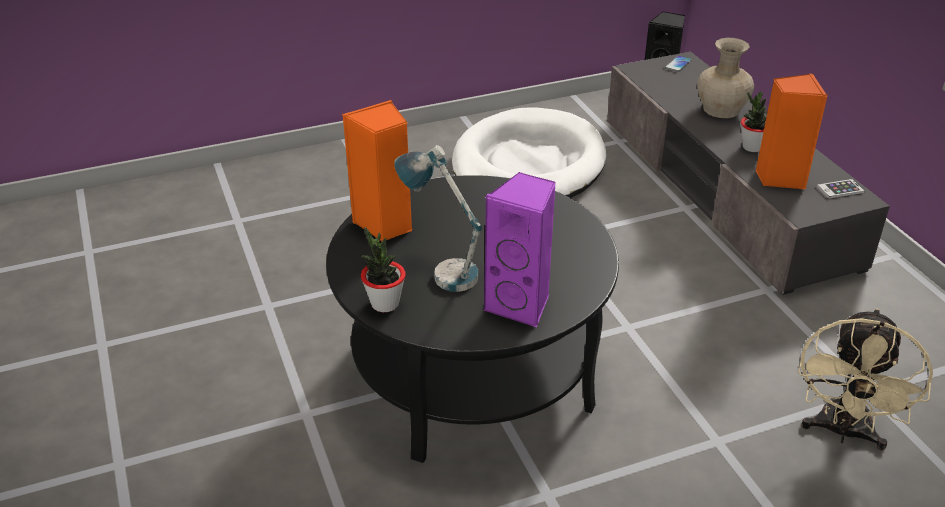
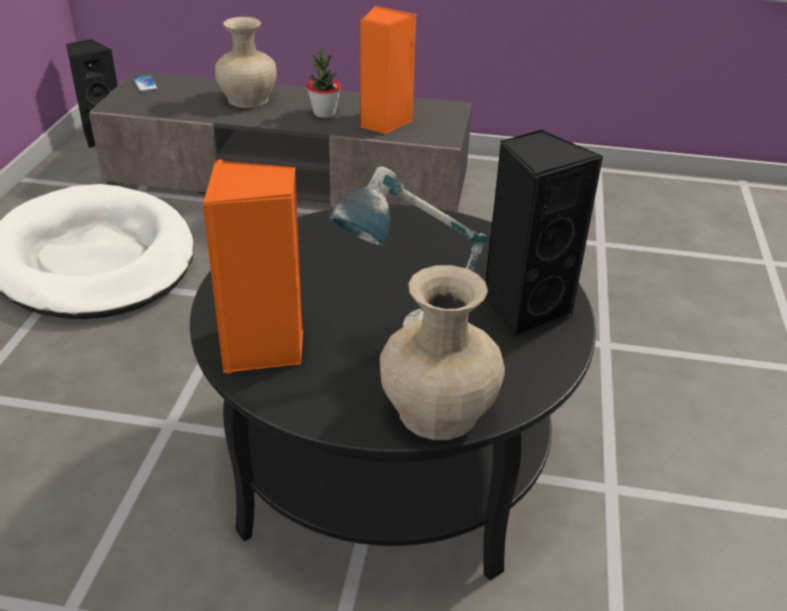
camera: 60 degrees left, 0 degrees up
potted plant [361,227,406,312] -> beige vase [380,265,505,440]
purple speaker [483,172,556,329] -> black speaker [485,129,603,339]
beige fan [798,308,933,450] -> none
phone [817,179,865,199] -> none

